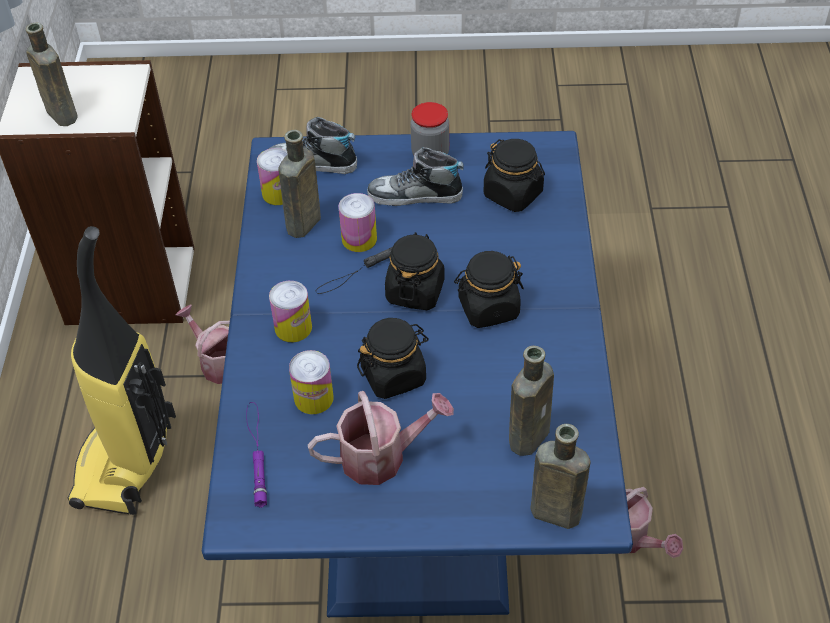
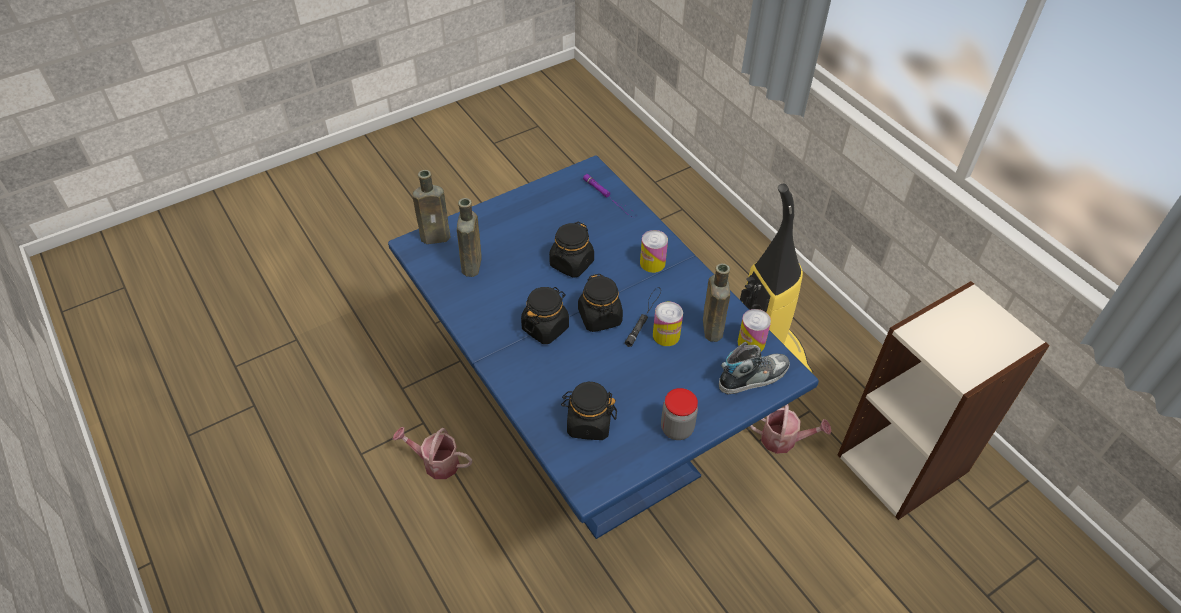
camera: 145 degrees right, 0 degrees up
brown bottle [26,23,78,126] -> none
can [289,350,333,414] -> none
watering can [308,391,454,485] -> none
shoe [367,147,464,206] -> none

